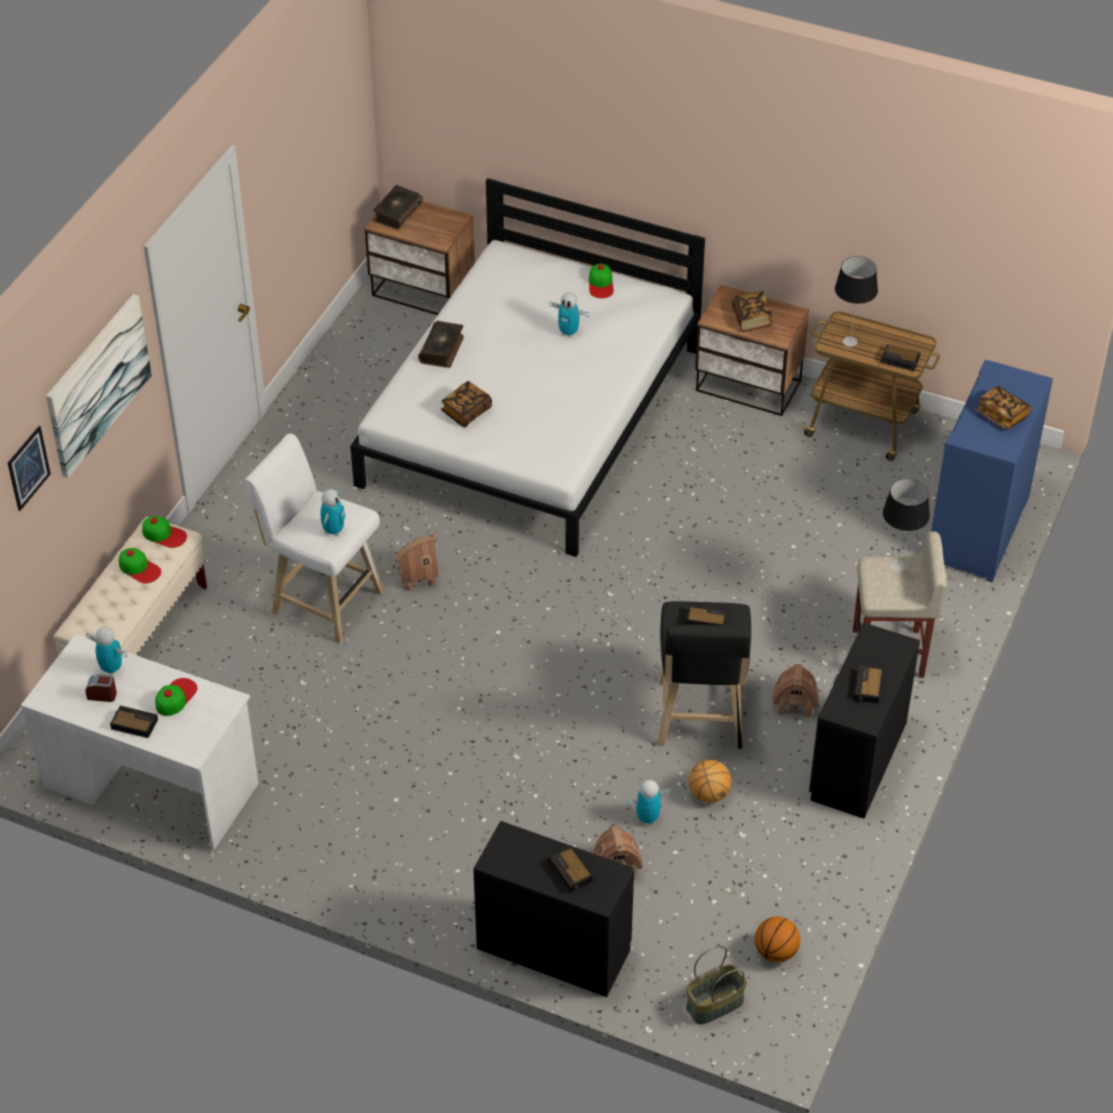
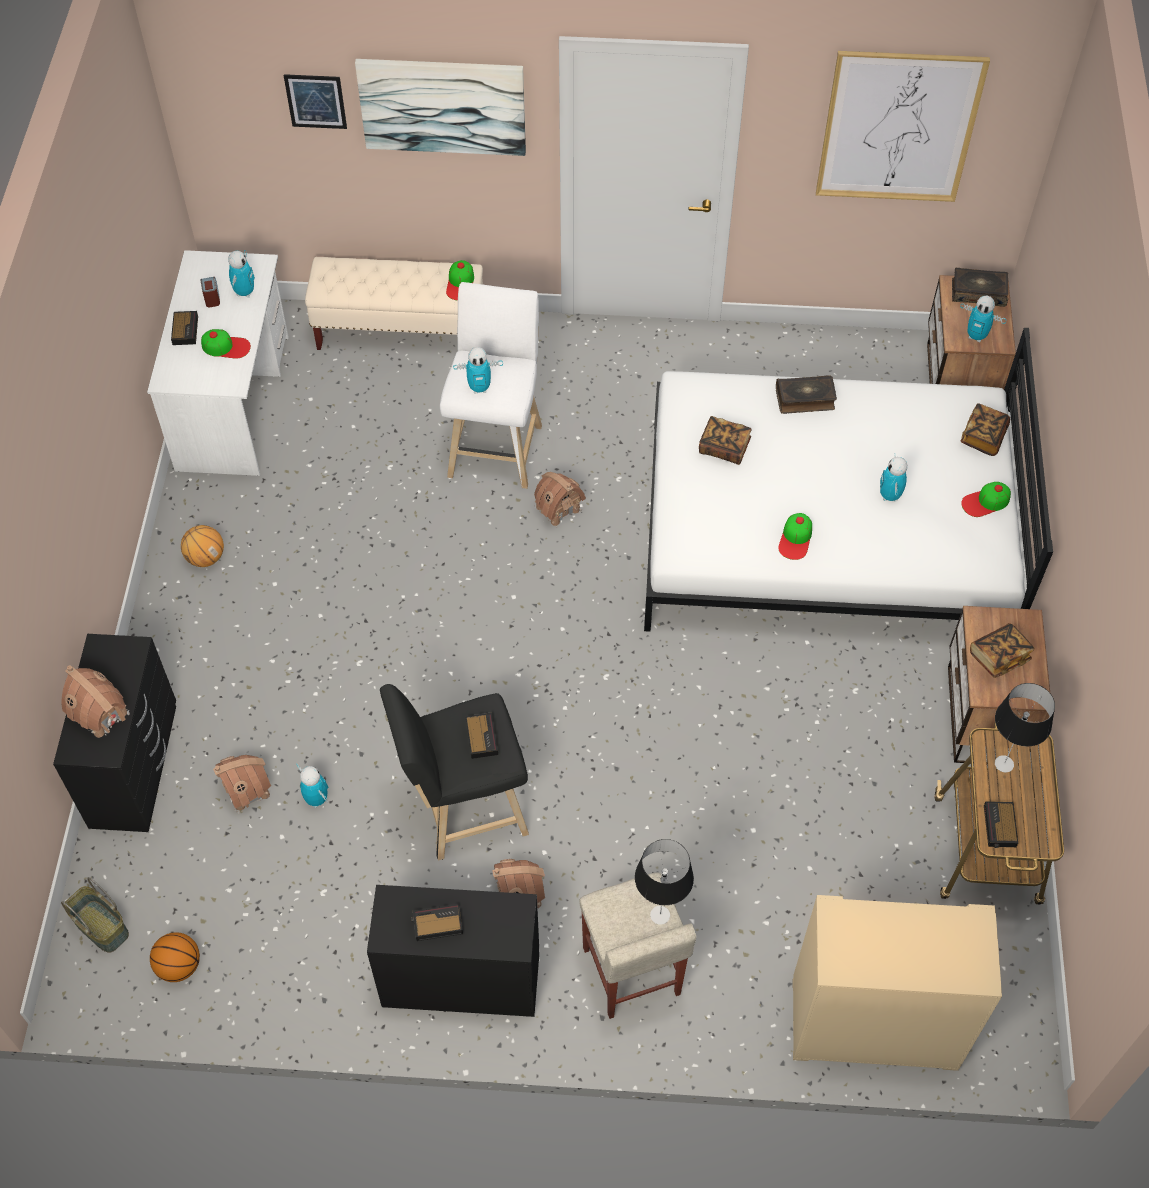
camera: 70 degrees right, 10 degrees up
cap [119,548,161,583] -> cap moved to [778,513,812,560]
alarm clock [549,847,593,892] -> toy house [61,665,130,740]
basketball [688,760,732,803] -> basketball moved to [181,525,224,567]
blue cabinet [931,360,1053,582] -> beige cabinet [793,895,1002,1071]
book [976,386,1031,430] -> book moved to [961,403,1010,456]
none -> picture [816,51,990,202]
none -> toy robot [960,296,1006,342]

